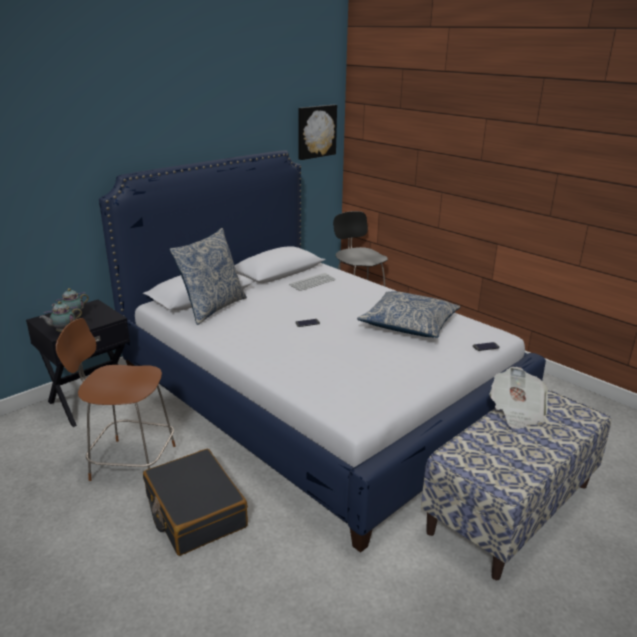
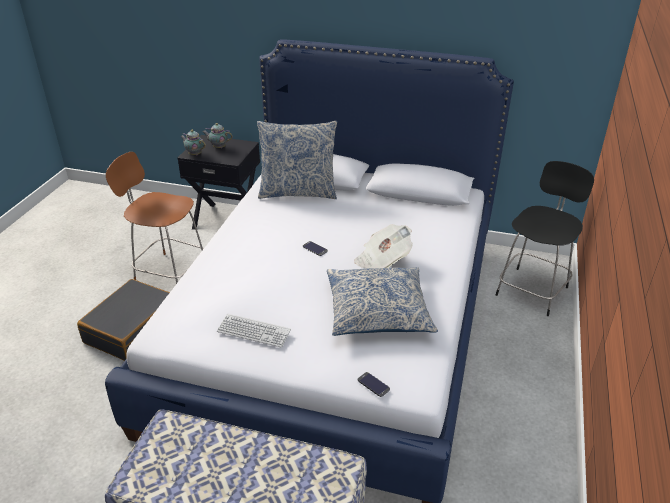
camera: 60 degrees right, 10 degrees up
brown chair [56,318,176,481] -> brown chair turned 45 degrees counterclockwise [106,152,204,284]
keyboard [289,273,336,291] -> keyboard moved to [217,314,291,348]
picture [298,105,337,160] -> none
newspaper [490,367,548,429] -> newspaper moved to [354,224,413,269]

